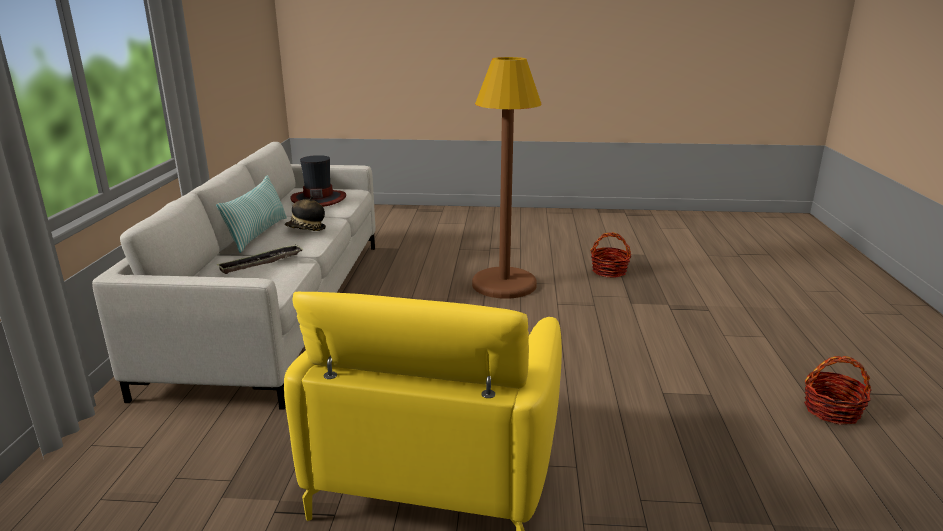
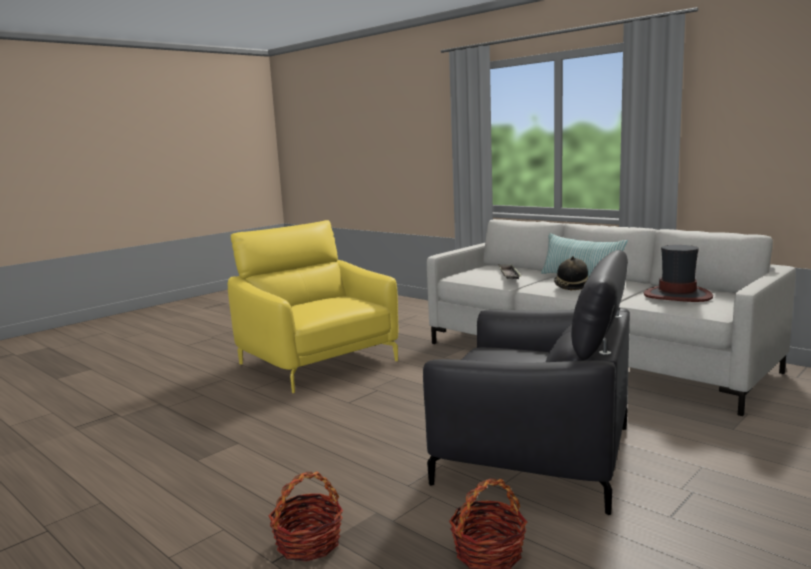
camera: 130 degrees right, 10 degrees down
brown floor lamp [472,57,541,299] -> black armchair [423,250,630,515]
basket [804,356,872,425] -> basket moved to [269,471,343,562]

